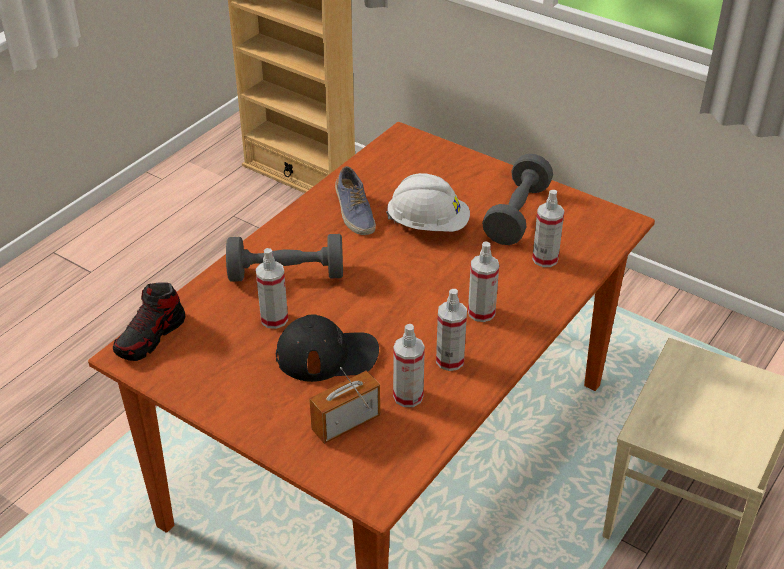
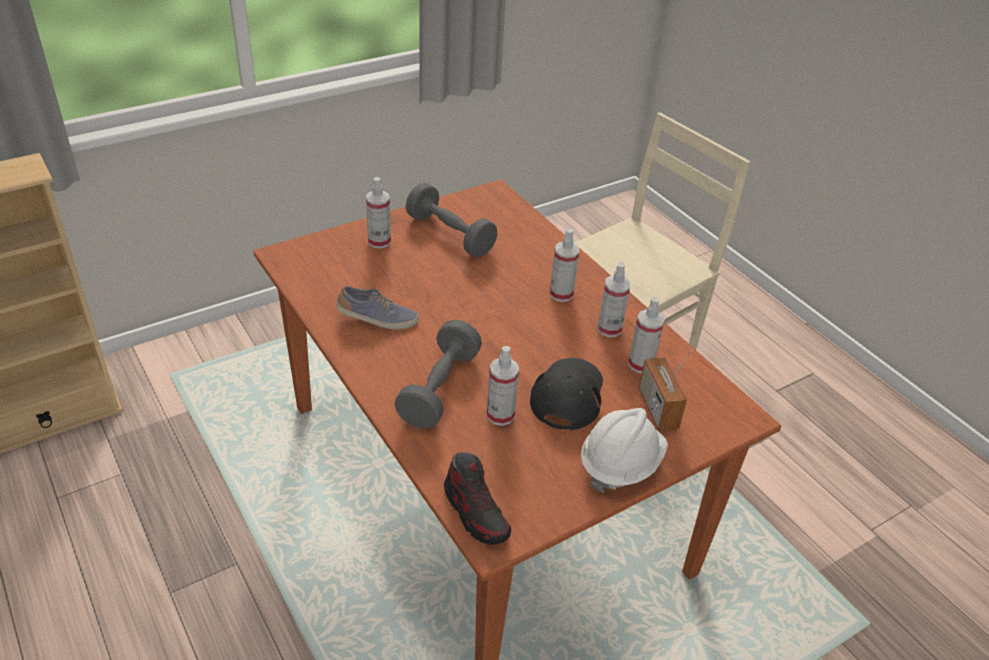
camera: 70 degrees left, 0 degrees up
white hard hat [386,173,470,232] -> white hard hat moved to [581,408,668,493]
spray bottle [532,190,564,267] -> spray bottle moved to [366,177,391,249]

